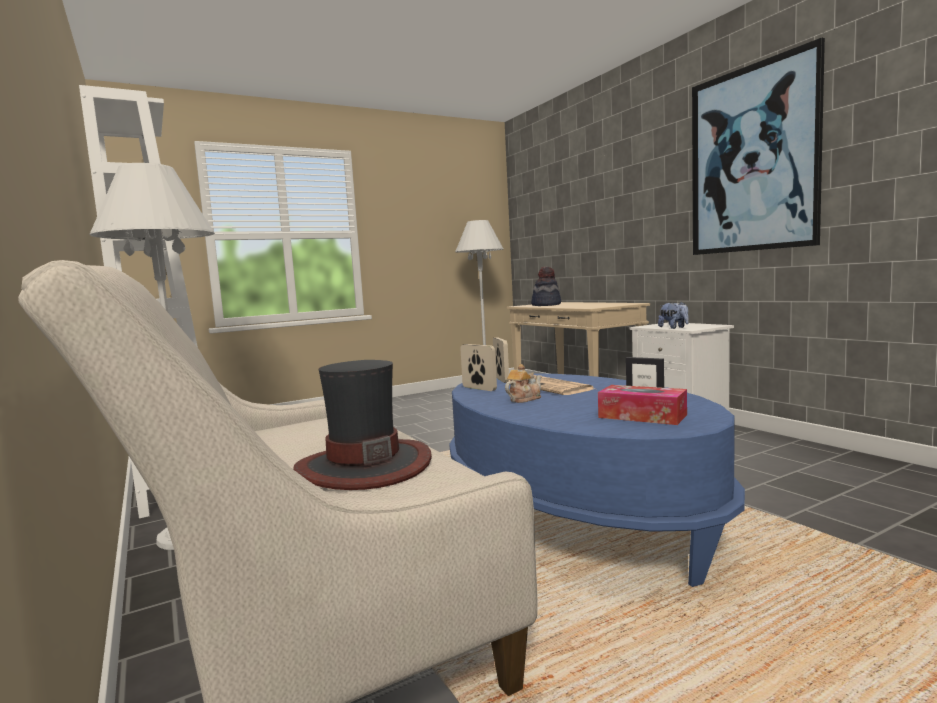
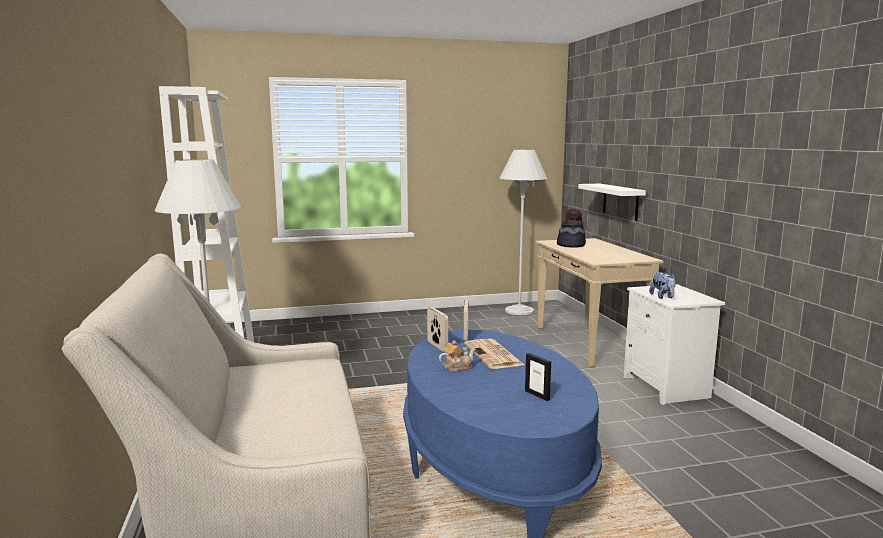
camera: 15 degrees right, 5 degrees up
hat [293,360,432,490] -> none
tissue box [598,385,687,425] -> none
picture [692,37,825,255] -> none
none -> white shelf [578,184,646,221]

